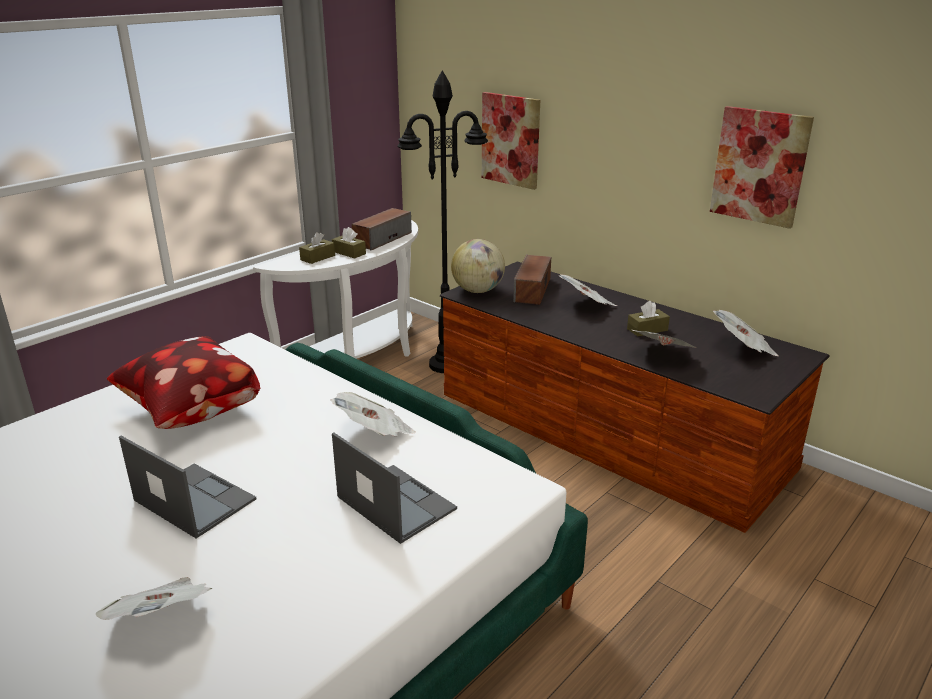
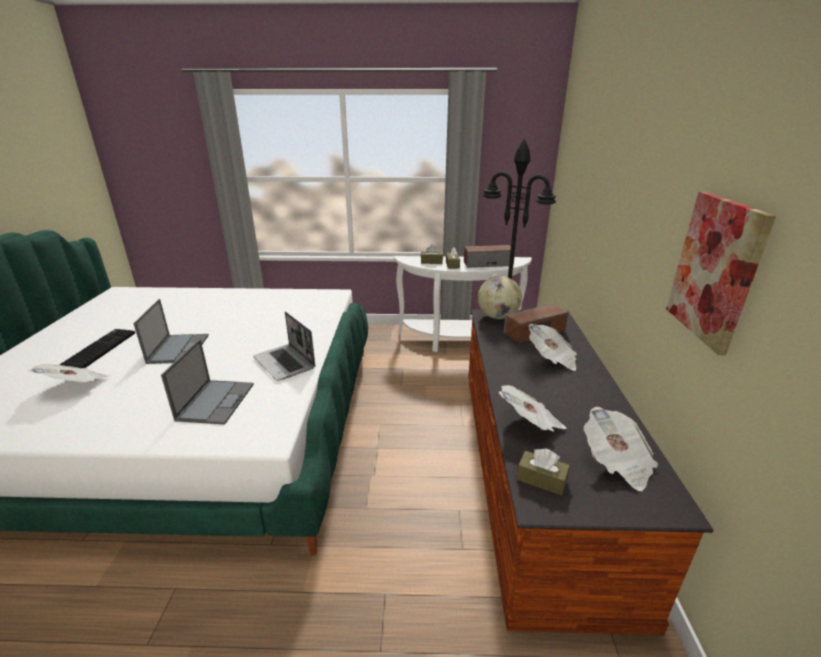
camera: 50 degrees right, 0 degrees up
pillow [107,336,260,429] -> none
newspaper [330,392,416,436] -> laptop [253,311,315,381]
picture [482,92,540,190] -> none
brown tissue box [627,301,670,336] -> brown tissue box moved to [517,449,570,496]
none -> keyboard [60,329,135,368]

